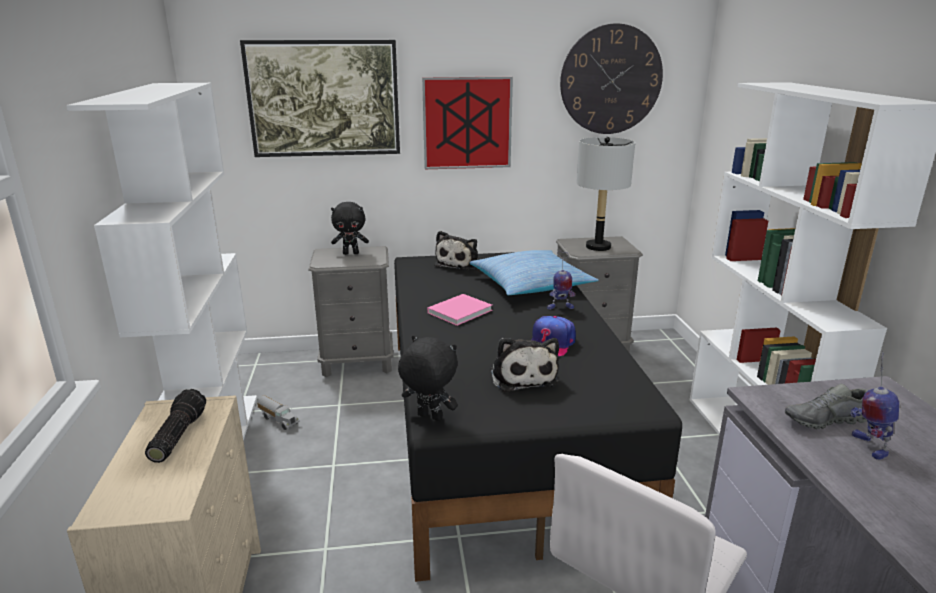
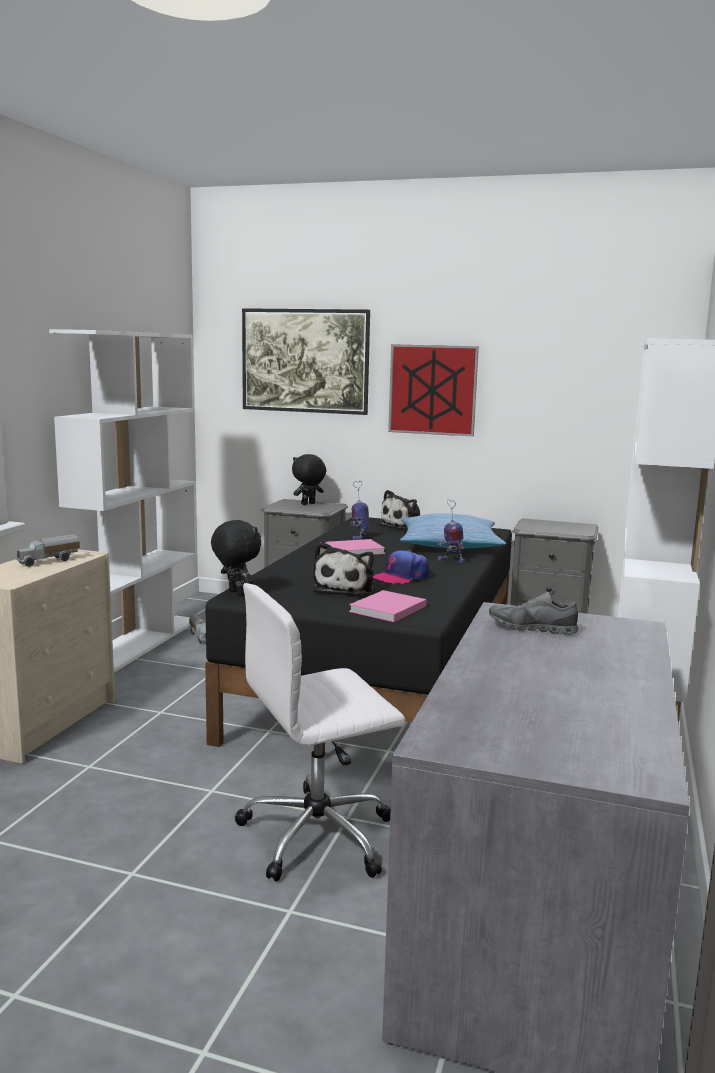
camera: 25 degrees right, 10 degrees down
flashlight [145,389,206,463] -> toy truck [14,534,80,567]
black plush toy [331,202,369,255] -> black plush toy turned 120 degrees clockwise [292,454,326,505]
wall clock [560,24,663,134] -> none
grey table lamp [576,137,635,251] -> none
toy robot [851,352,899,460] -> toy robot moved to [350,481,369,540]
none -> pink book [349,590,427,622]

